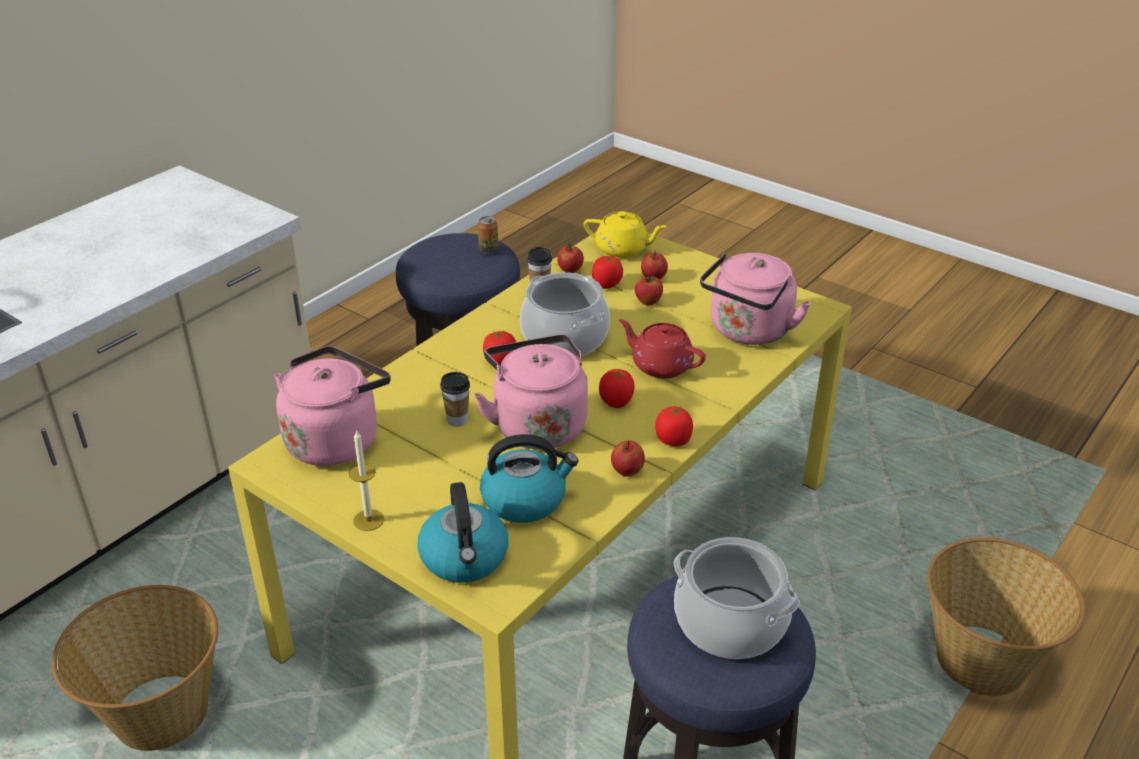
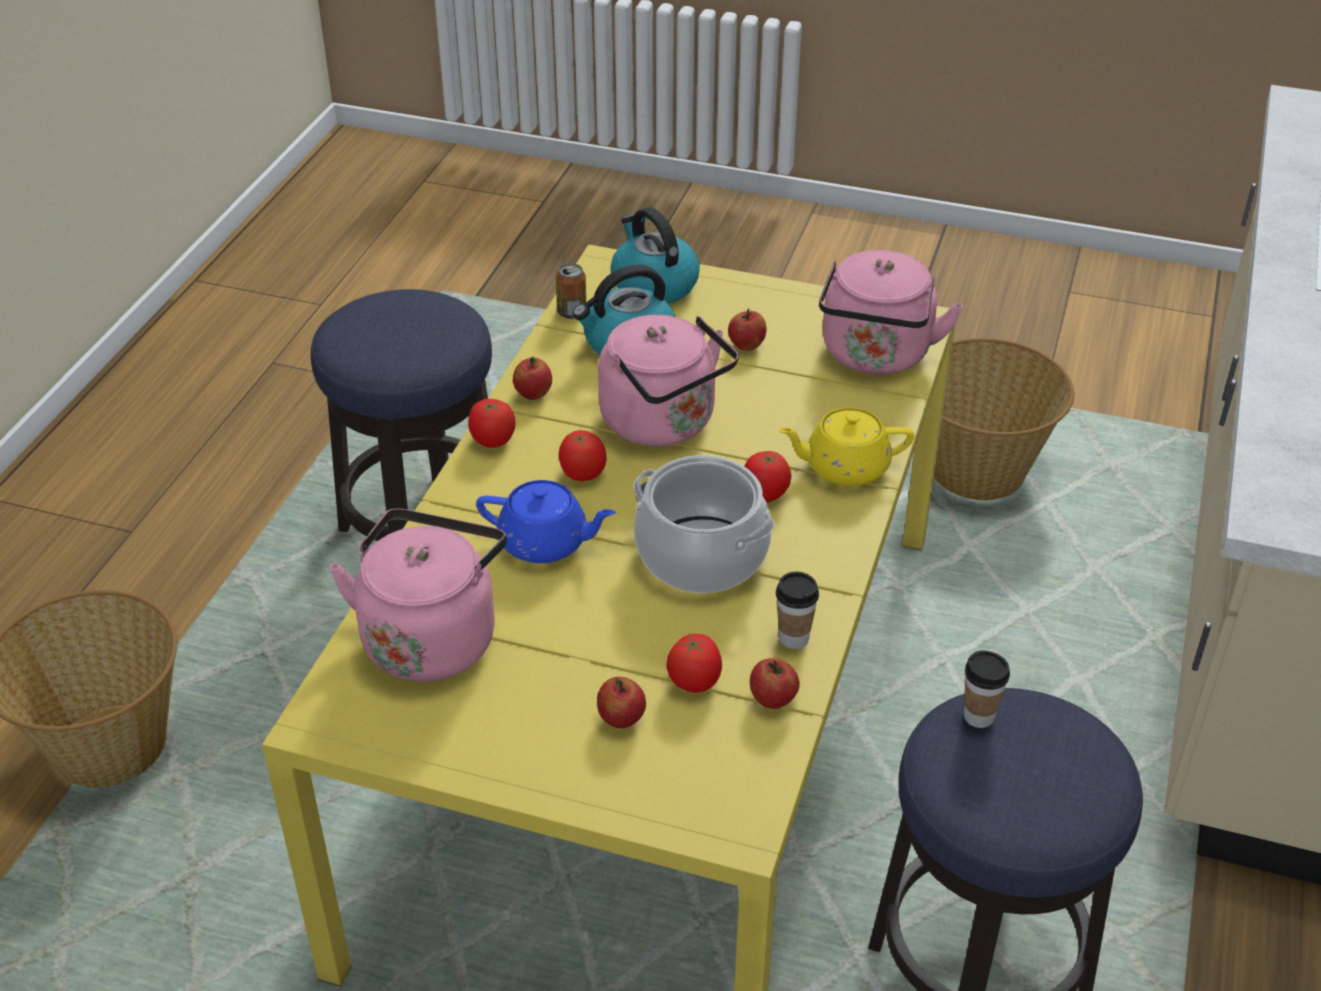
camera: 160 degrees right, 5 degrees up
candle [349,430,384,531] -> none
cup [440,372,470,427] -> cup moved to [964,651,1010,728]
can [477,216,499,254] -> can moved to [556,263,586,319]
yellow teapot [584,211,667,258] -> yellow teapot moved to [779,408,914,486]
red teapot [619,319,706,378] -> blue teapot [476,480,616,563]
apple [635,275,663,306] -> apple moved to [728,309,767,351]
cooking pot [674,537,800,659] -> none

